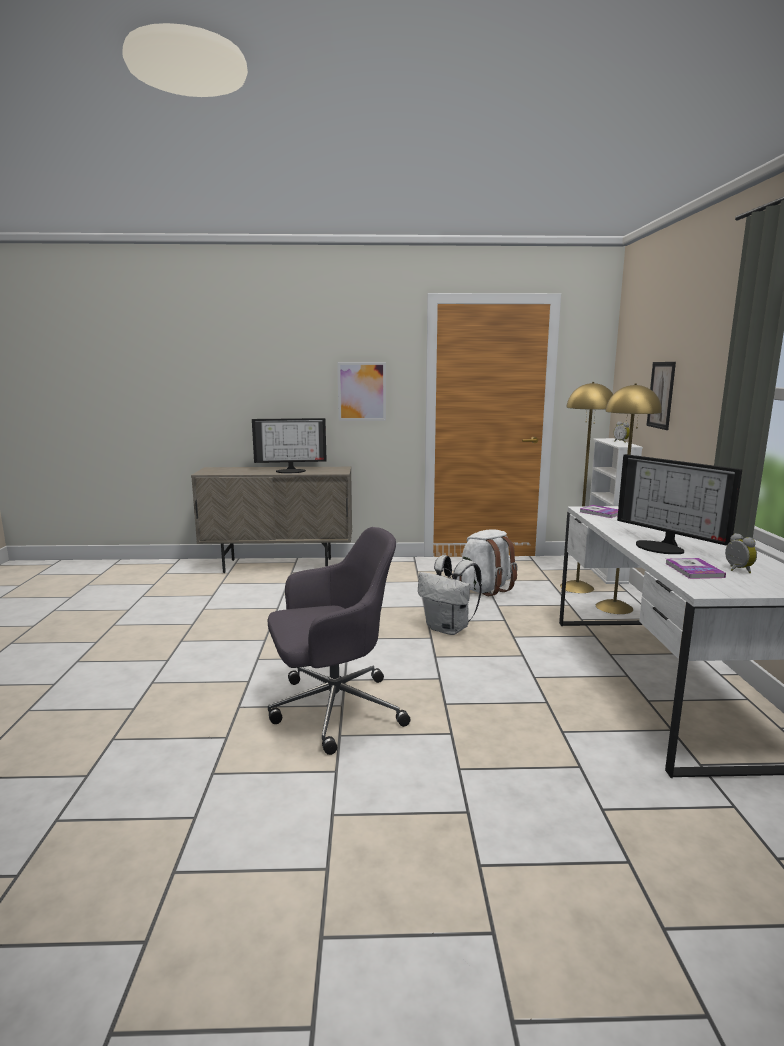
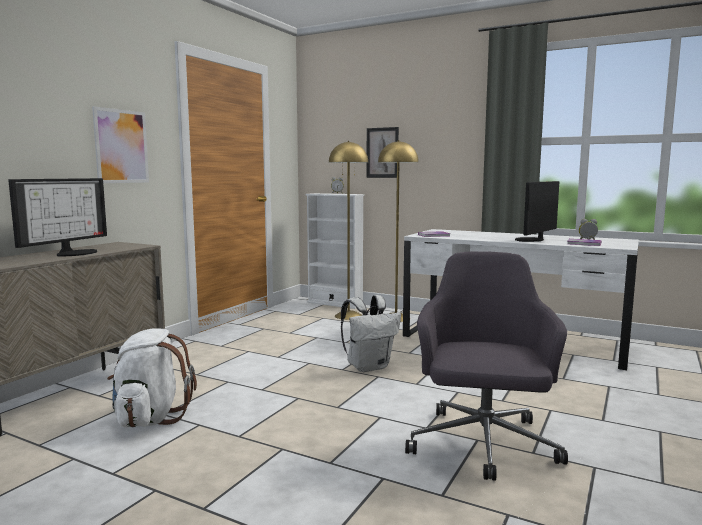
camera: 60 degrees left, 5 degrees down
white backpack [457,529,518,596] -> white backpack moved to [107,328,197,427]
monitor [617,454,742,554] -> monitor turned 135 degrees clockwise [515,181,559,242]

